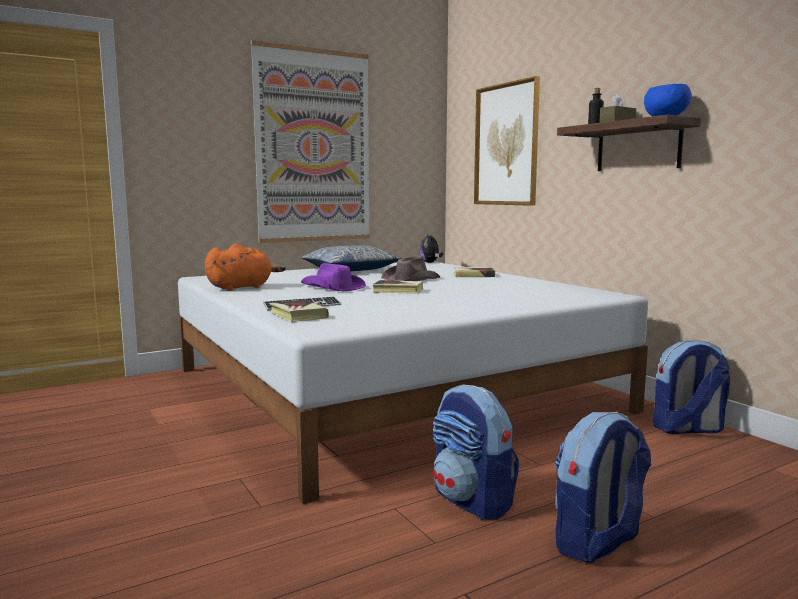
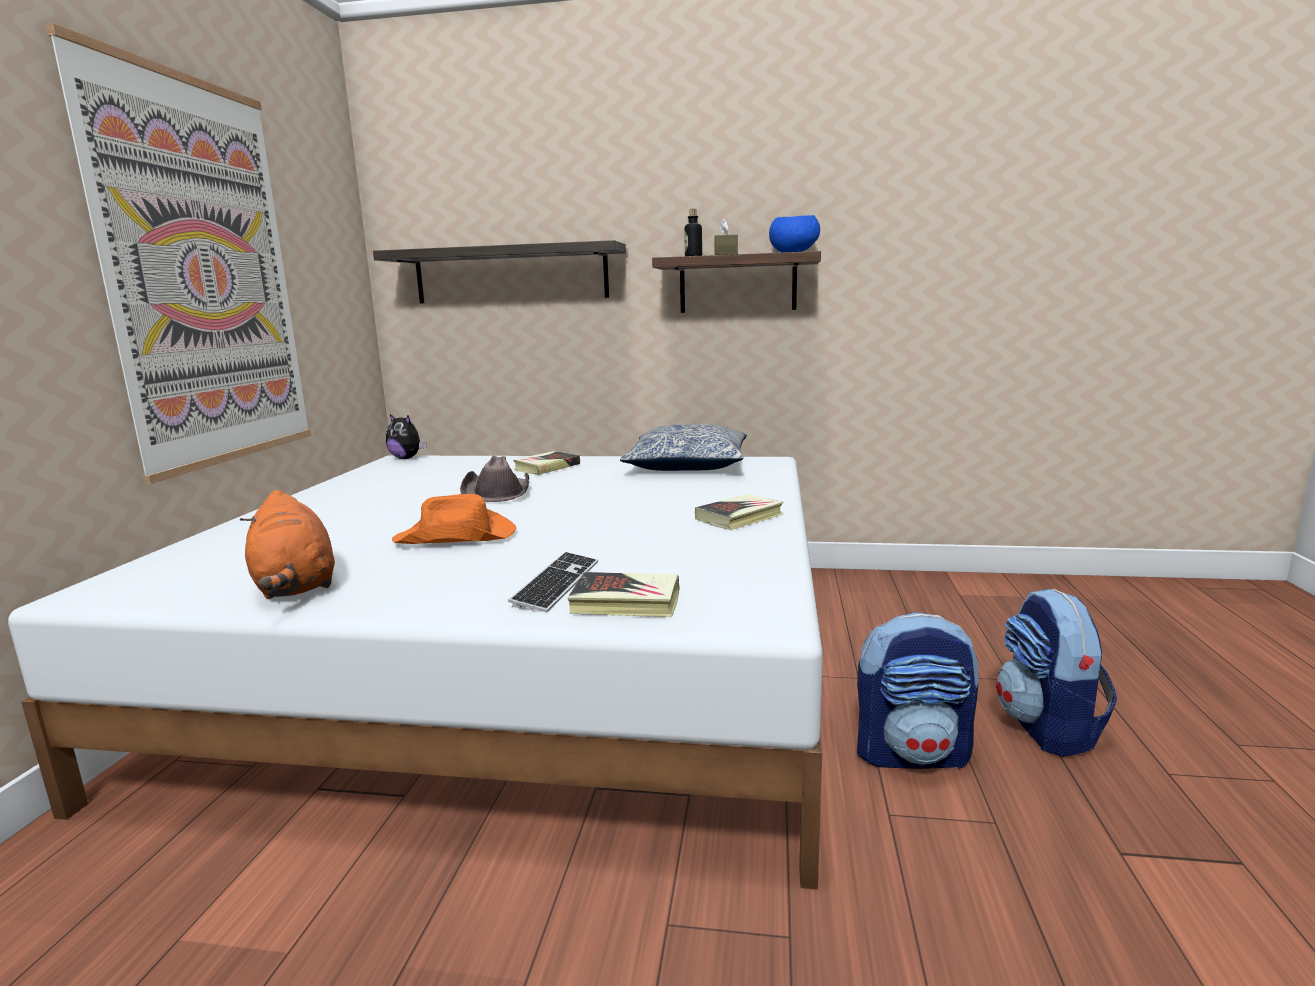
camera: 50 degrees left, 5 degrees up
orange plush toy [204,244,286,291] -> orange plush toy turned 150 degrees clockwise [240,490,335,599]
pillow [301,245,402,271] -> pillow moved to [620,424,747,471]
purple hat [301,263,366,291] -> orange hat [392,494,516,544]
book [373,280,423,294] -> book moved to [695,494,783,530]
picture [474,76,540,206] -> shelf [373,240,626,303]
backpack [653,340,730,434] -> none

